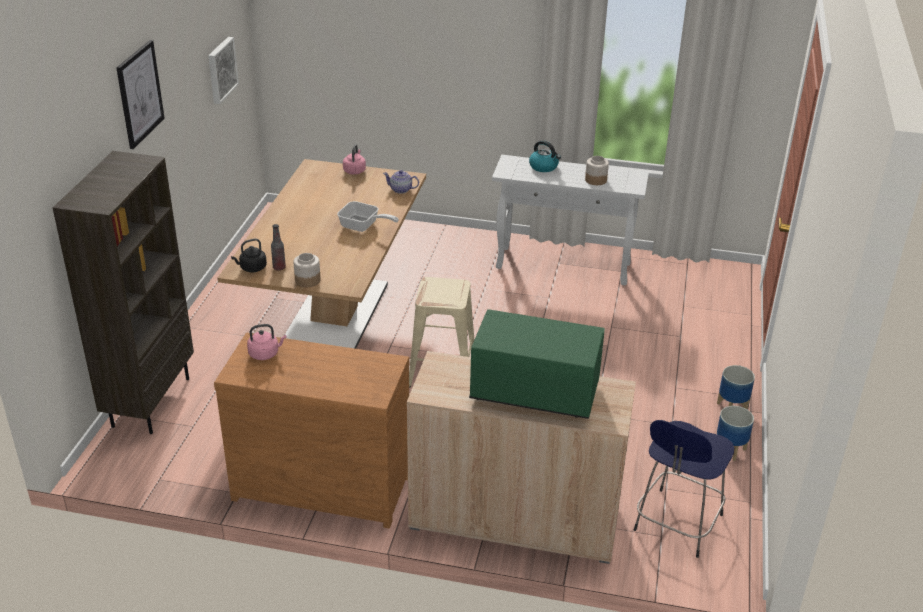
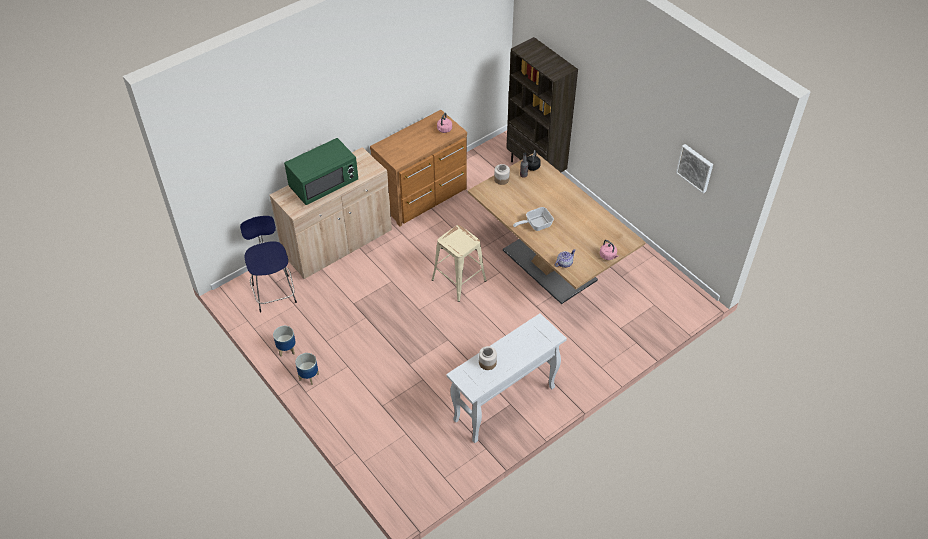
camera: 130 degrees right, 15 degrees up
picture [116,40,165,149] -> none
kettle [529,140,561,172] -> none

